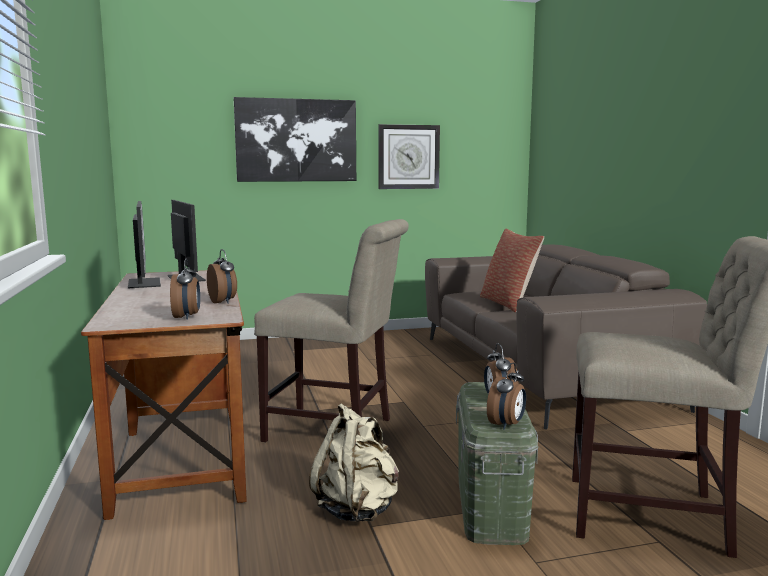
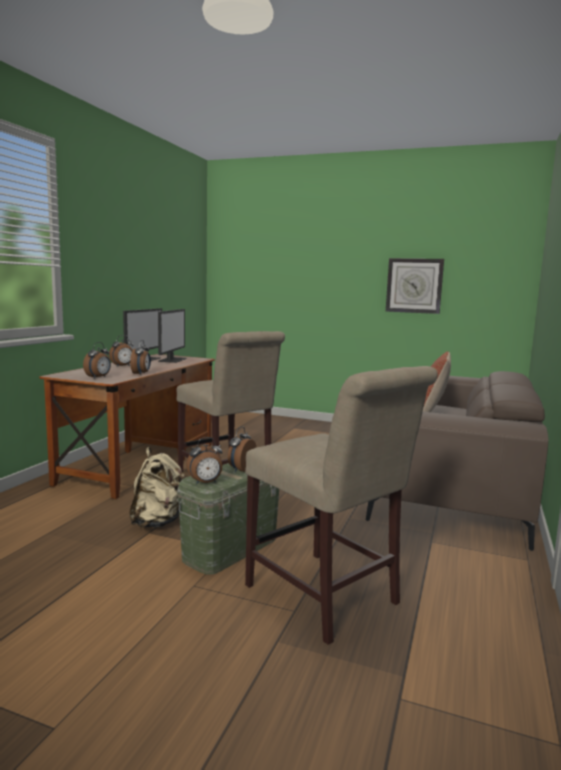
camera: 35 degrees right, 0 degrees up
picture [234,97,356,182] -> none
none -> alarm clock [109,335,134,367]

